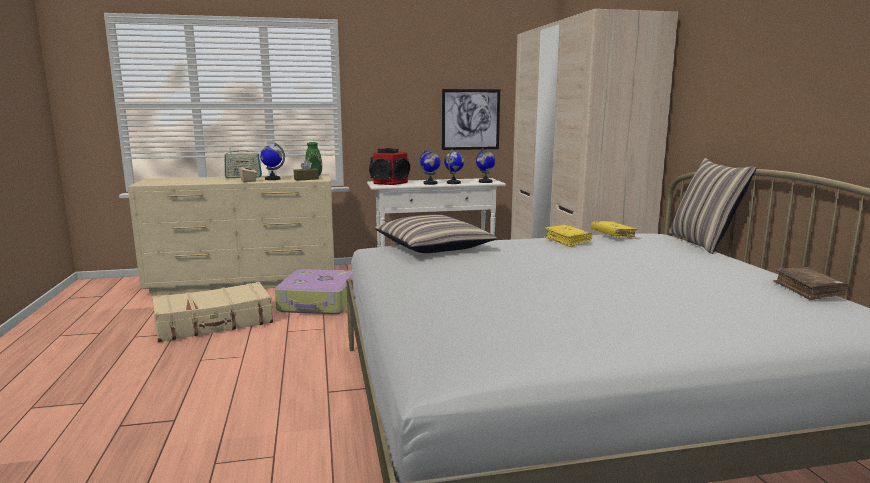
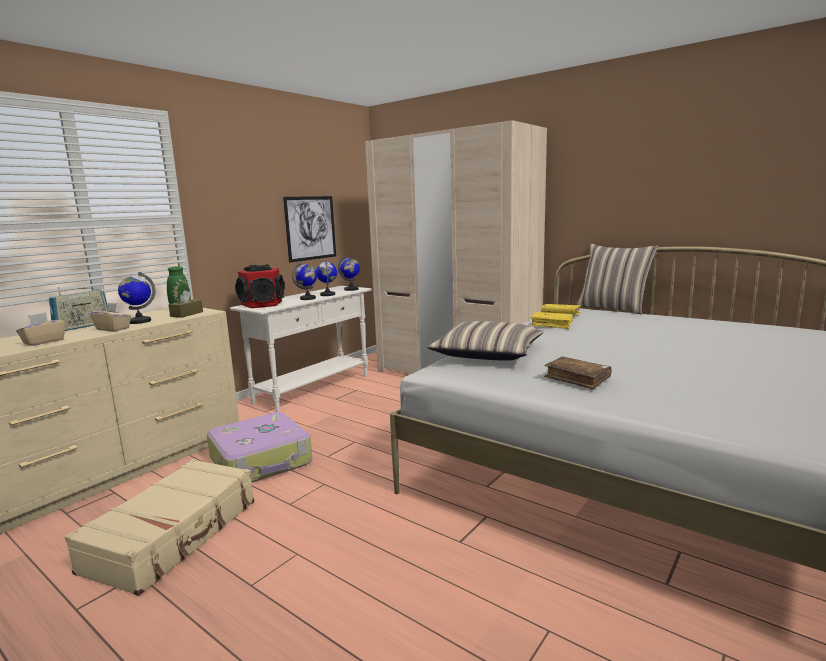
camera: 40 degrees left, 0 degrees up
brown book [773,267,849,300] -> brown book moved to [544,357,611,390]
none -> beige tissue box [16,312,65,346]

